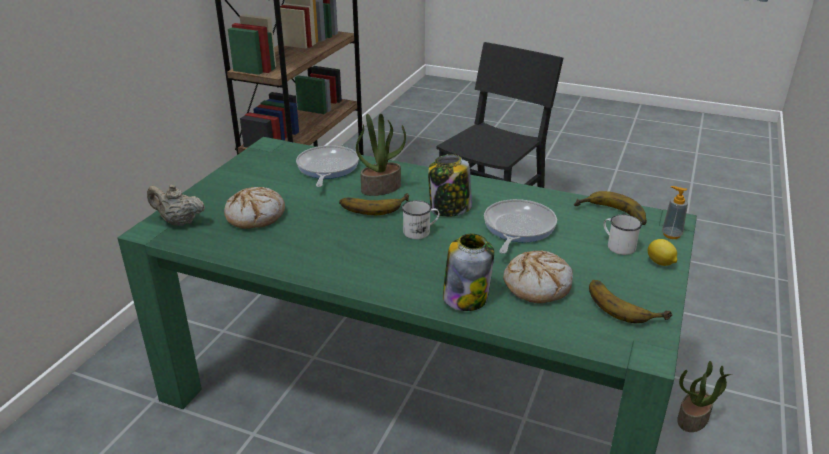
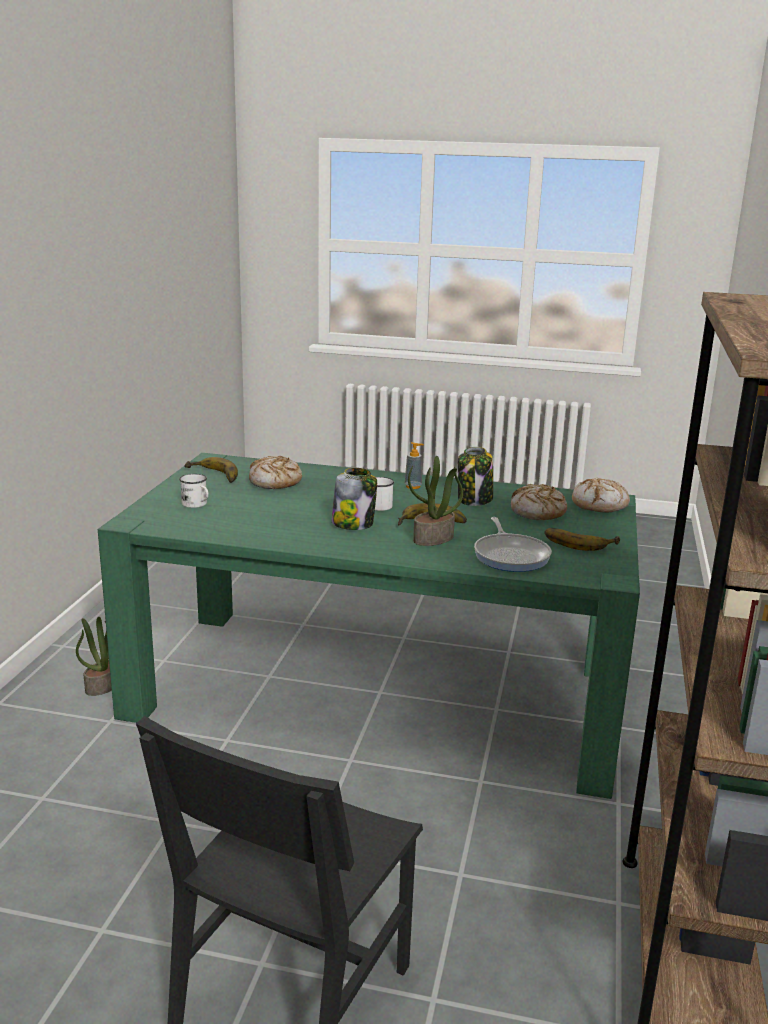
camera: 170 degrees right, 10 degrees down
beige teapot [147,185,205,226] -> bread [572,478,630,512]
jar [443,234,494,311] -> jar moved to [458,447,493,506]
frying pan [484,199,557,254] -> none
banana [574,191,647,225] -> banana moved to [544,528,620,551]
lemon [648,239,677,266] -> none
soap dispenser [662,186,688,239] -> soap dispenser moved to [405,442,424,489]

